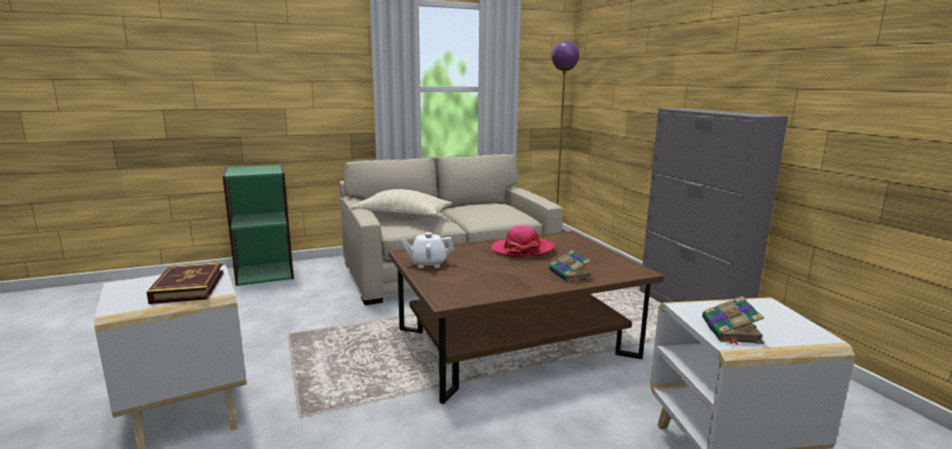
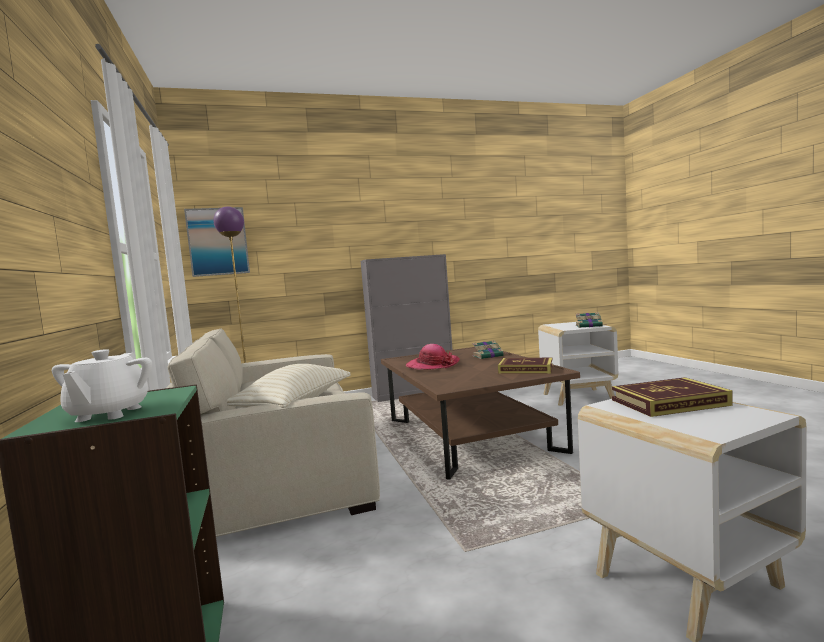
camera: 85 degrees left, 10 degrees down
white teapot [402,232,454,268] -> white teapot moved to [52,349,152,422]
none -> picture [184,207,250,277]
none -> book [498,357,553,374]

